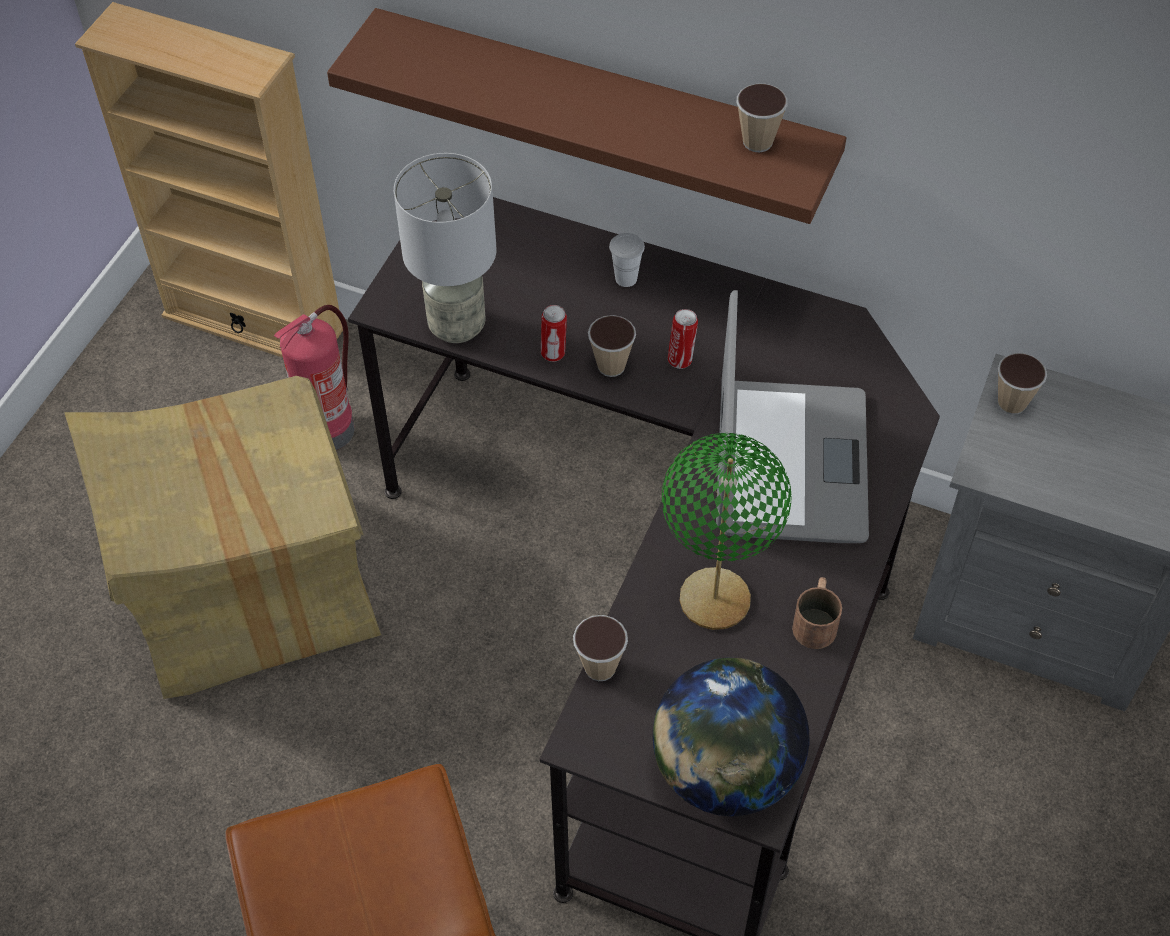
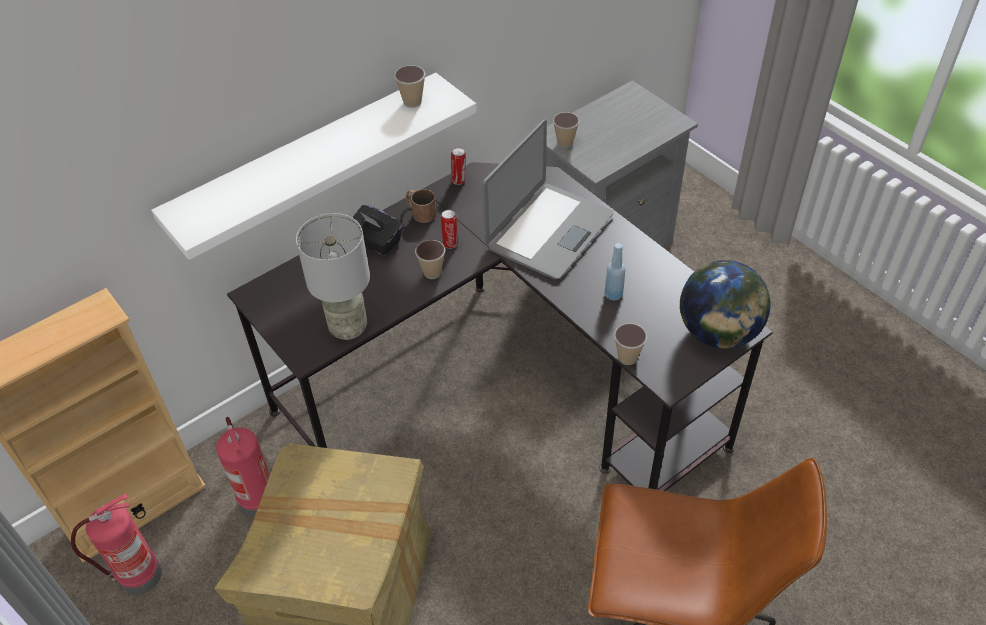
camera: 60 degrees left, 5 degrees down
brown shelf [327,8,846,224] -> white shelf [151,73,476,260]
can [541,305,567,362] -> can moved to [451,148,466,185]
white cup [609,233,645,287] -> black tissue box [352,205,403,255]
green table lamp [662,433,792,630] -> blue bottle [605,243,625,300]
laptop [716,290,869,543] -> laptop turned 90 degrees clockwise [482,120,613,279]
brown mug [792,577,842,649] -> brown mug moved to [406,189,437,223]
none -> fire extinguisher [71,494,162,595]

